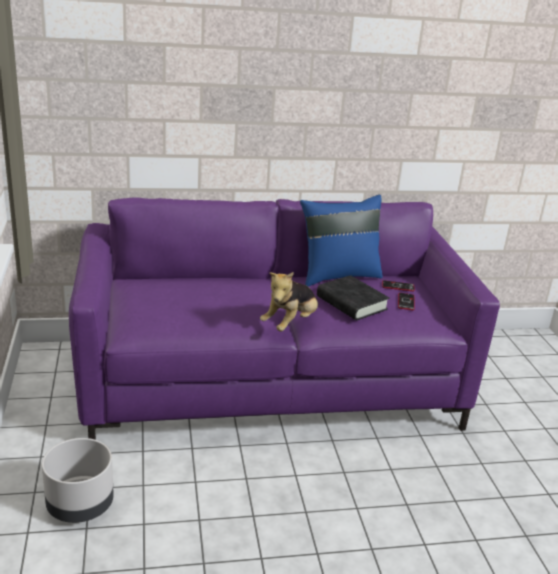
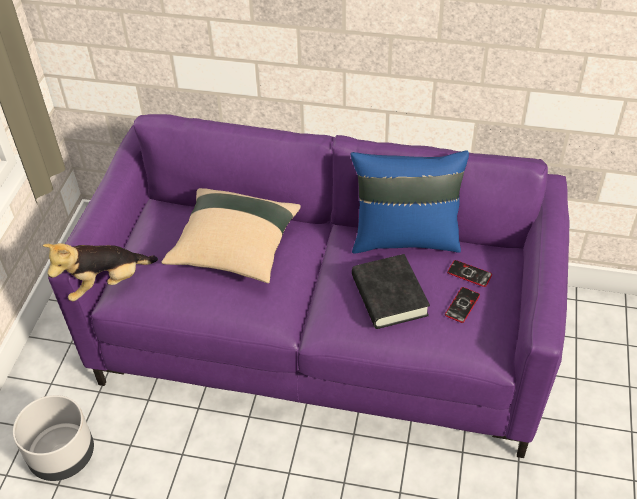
camera: 25 degrees right, 20 degrees up
plush toy [260,272,318,331] -> plush toy moved to [43,243,158,301]
none -> beige pillow [161,188,301,283]

